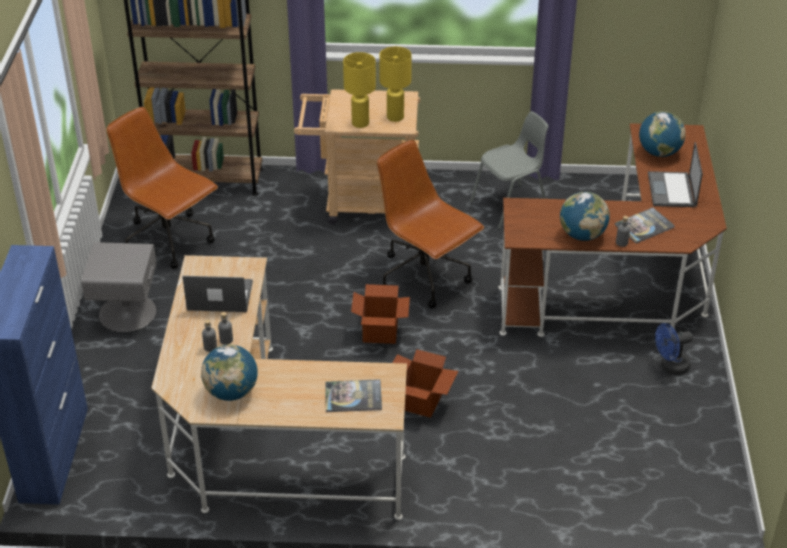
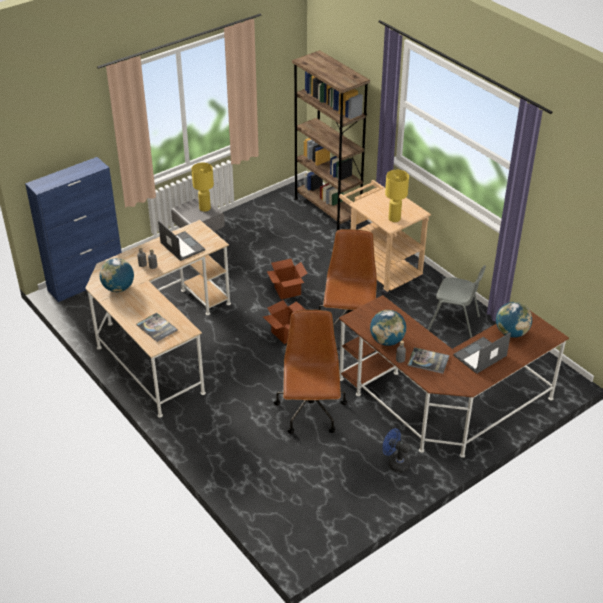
camera: 50 degrees right, 0 degrees up
brown office chair [106,107,218,269] -> brown office chair moved to [274,310,347,434]
yellow table lamp [343,52,376,128] -> yellow table lamp moved to [191,163,214,212]
cardboard box [393,349,458,418] -> cardboard box moved to [267,259,308,300]

